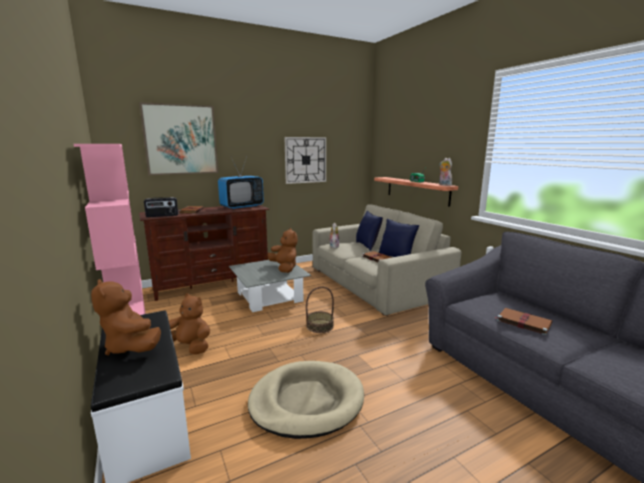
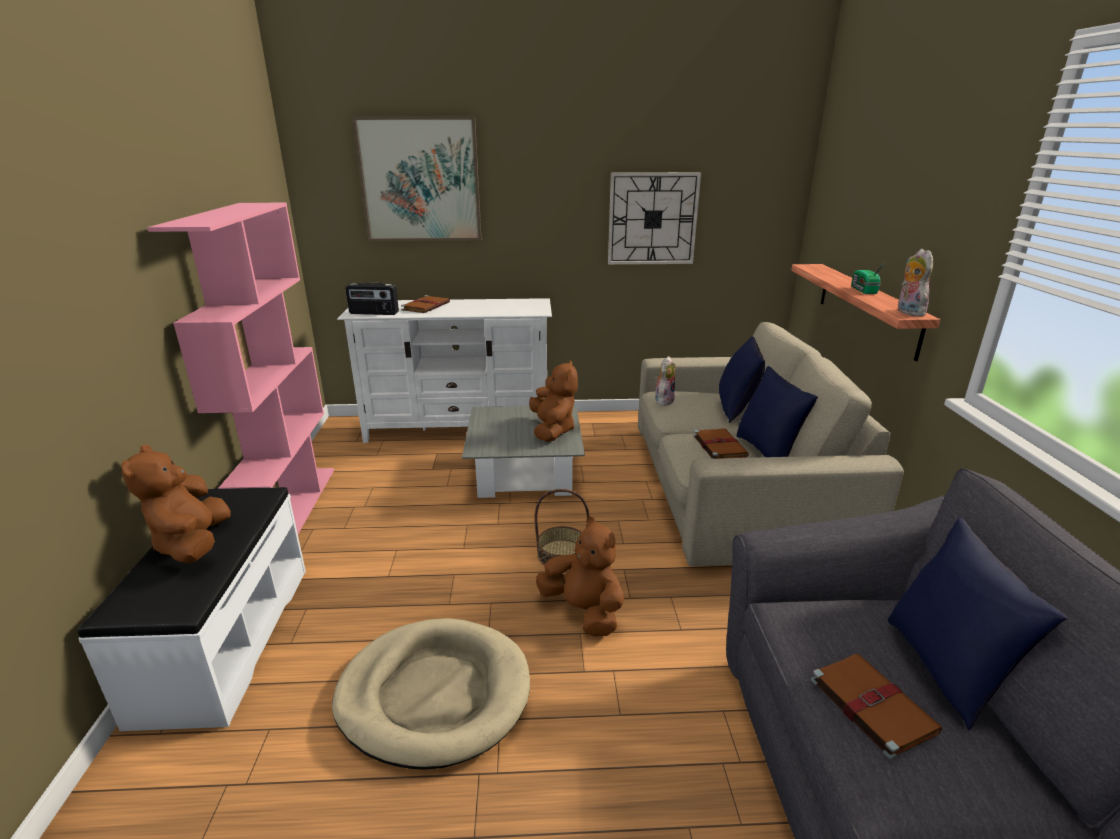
camera: 25 degrees right, 10 degrees up
brown tv stand [139,205,269,301] -> white tv stand [337,298,552,443]
brown plush toy [169,293,210,355] -> brown plush toy moved to [536,517,624,636]
television [218,157,264,209] -> none
none -> blue pillow [888,518,1068,730]

